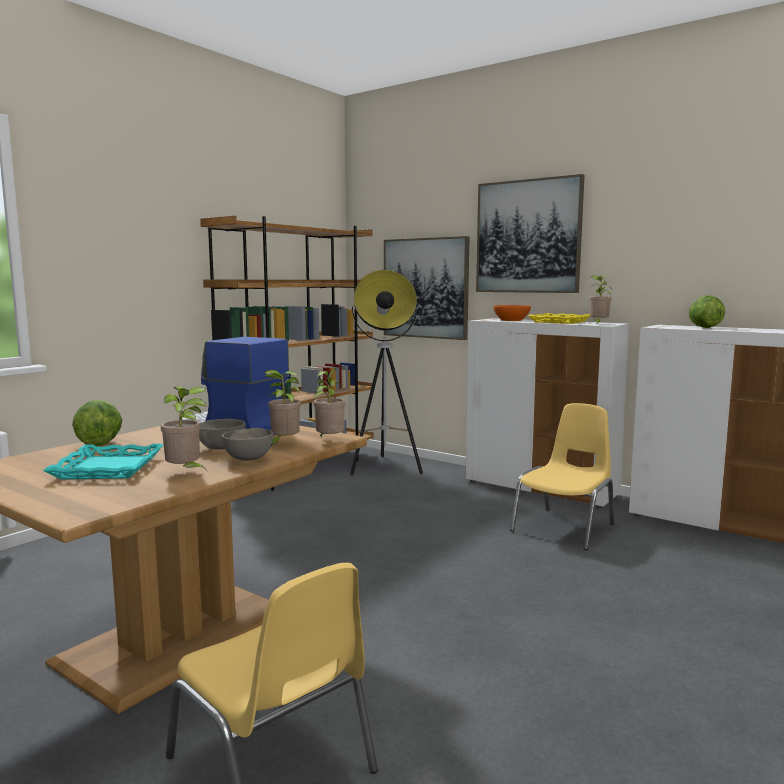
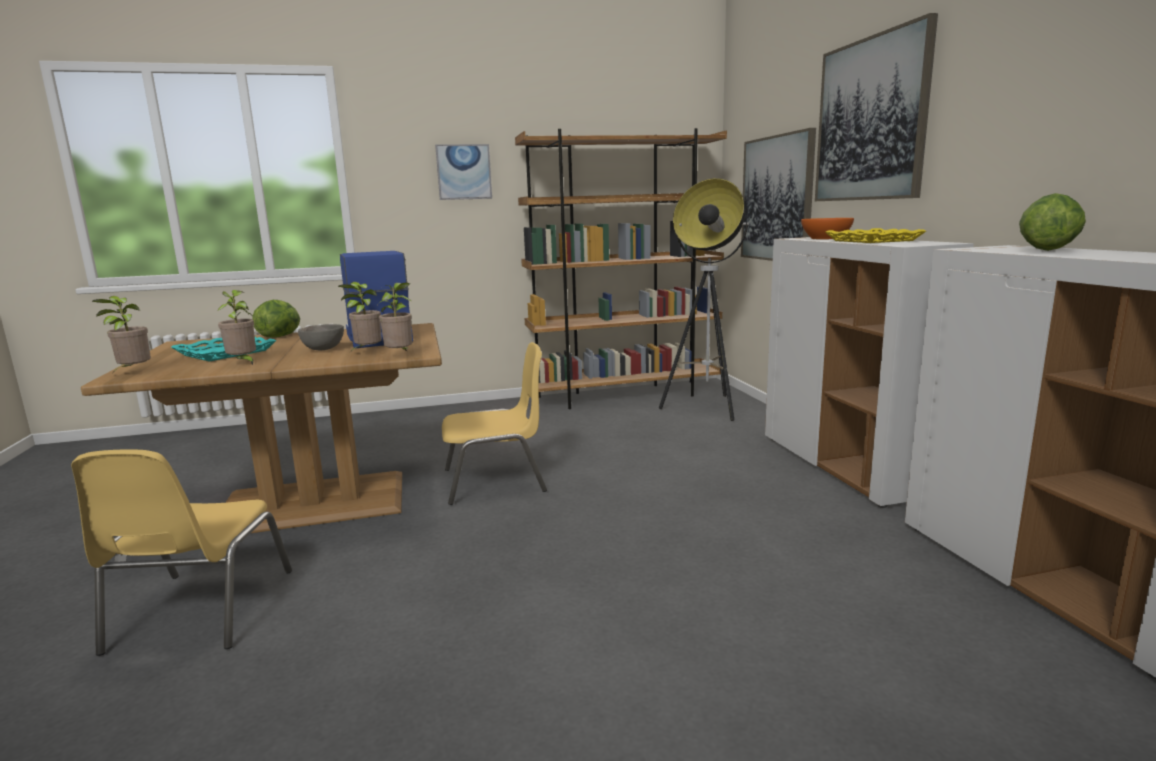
camera: 40 degrees right, 5 degrees up
grey bowl [222,428,273,461] -> none
yellow chair [510,403,614,550] -> yellow chair moved to [442,342,547,505]
potted plant [590,275,612,325] -> potted plant moved to [92,296,151,372]
none -> picture [435,144,492,200]

